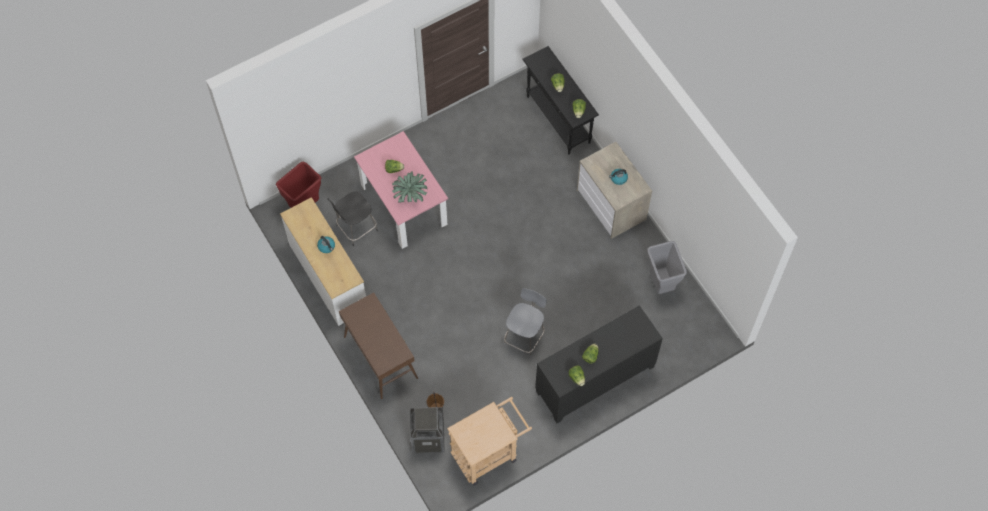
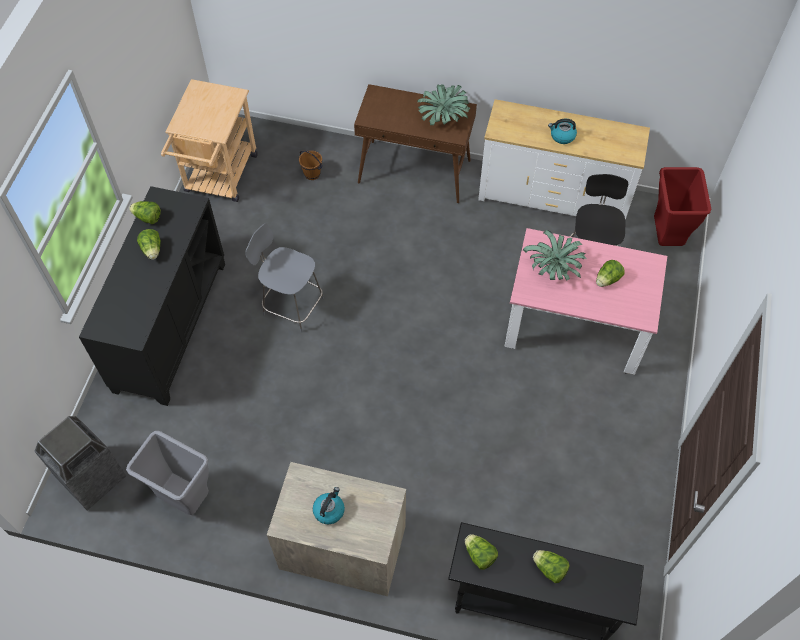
camera: 135 degrees right, 5 degrees down
trash can [410,407,445,453] -> trash can moved to [34,416,126,510]
grey chair [503,288,547,357] -> grey chair turned 135 degrees clockwise [245,223,324,333]
none -> potted plant [417,84,470,125]

